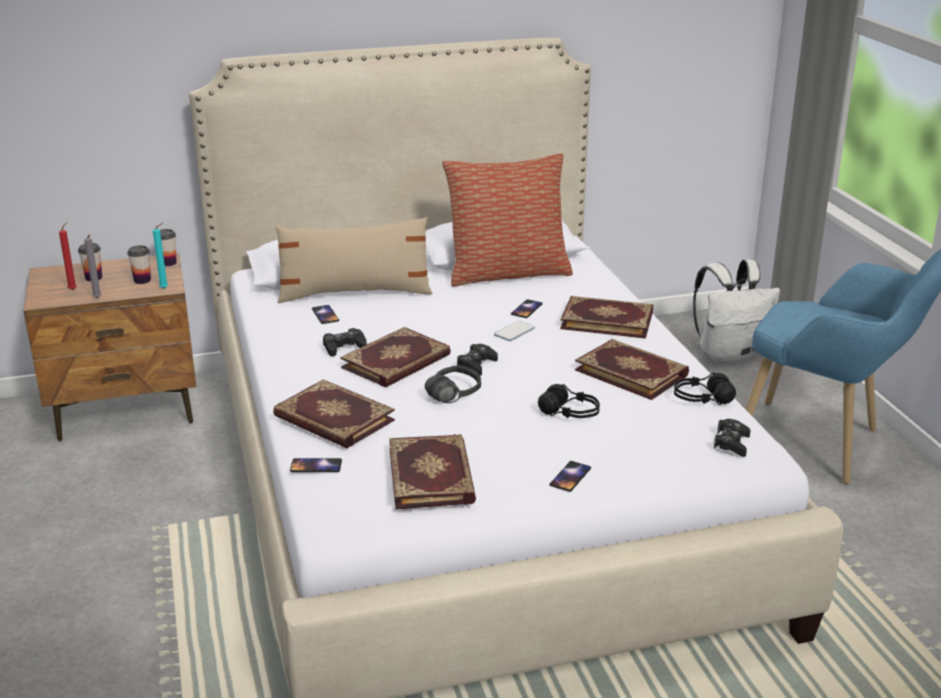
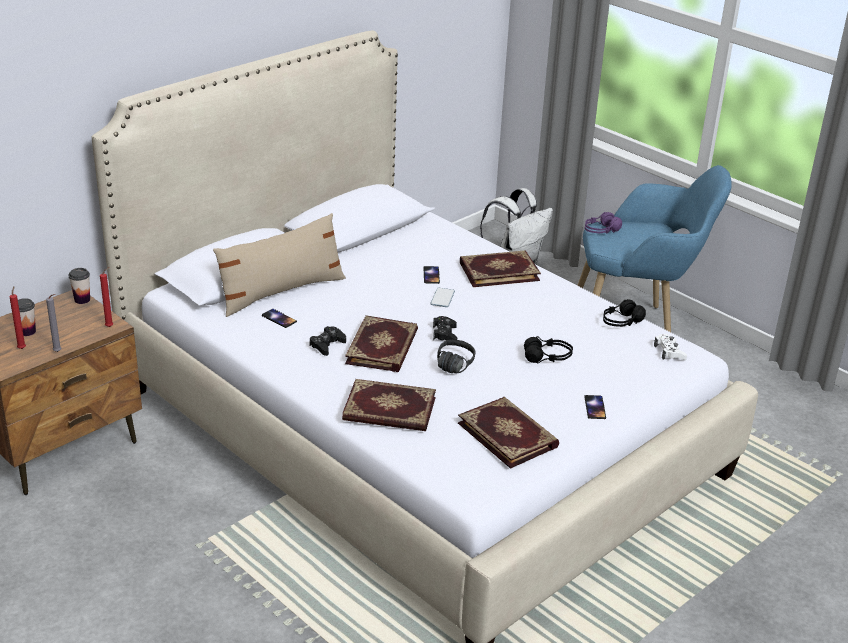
camera: 30 degrees left, 5 degrees up
cup [127,245,151,284] -> none
turquoise candle [153,223,168,289] -> red candle [100,267,113,327]
phone [290,458,342,472] -> none
pillow [442,153,573,286] -> none
book [575,339,689,400] -> none
black game controller [714,419,751,457] -> white game controller [654,334,687,360]
none -> purple headphones [585,212,622,234]

